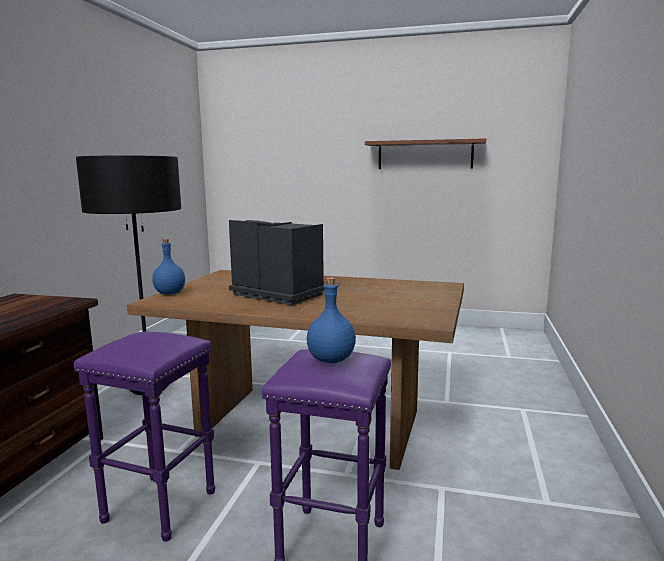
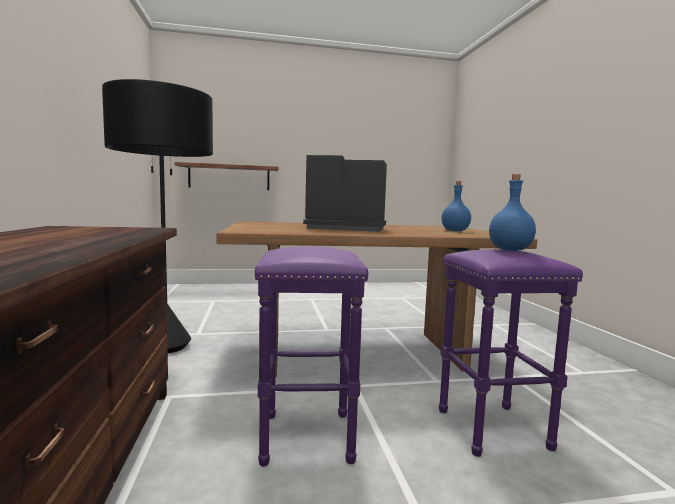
camera: 25 degrees left, 5 degrees down
blue bottle [152,239,185,295] -> blue bottle moved to [442,181,471,231]
brown shelf [365,138,486,169] -> brown shelf moved to [174,162,279,190]

